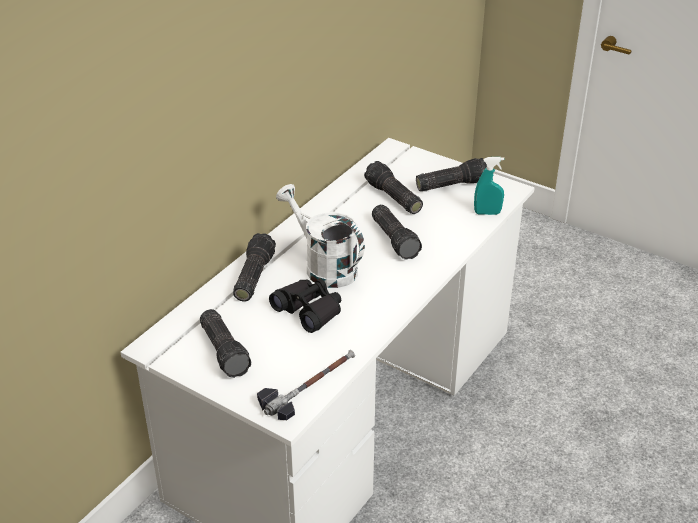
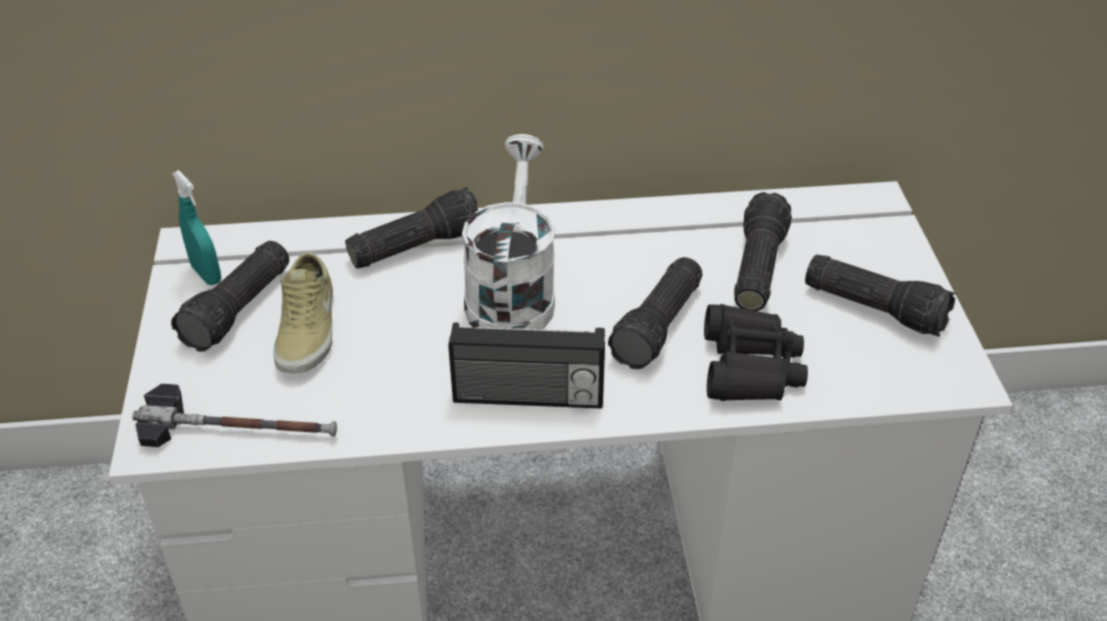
camera: 50 degrees right, 5 degrees up
black binoculars [269,280,341,333] -> black binoculars moved to [704,304,808,401]
turquoise spray bottle [474,157,504,215] -> turquoise spray bottle moved to [172,170,221,285]
none -> beige shoe [273,253,333,373]
none -> radio [449,322,605,409]

